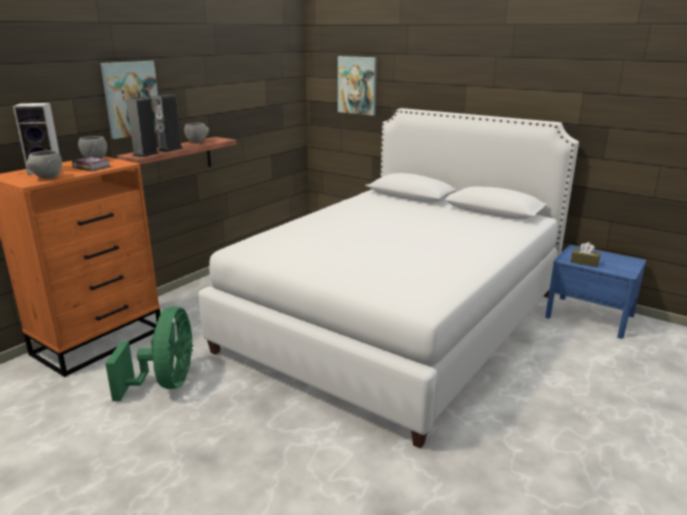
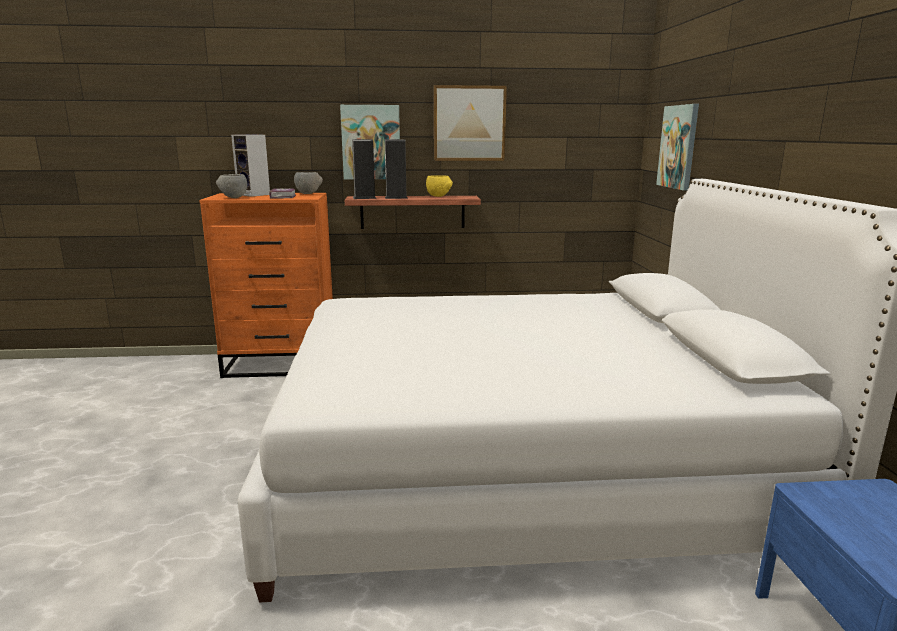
camera: 50 degrees right, 5 degrees down
green fan [105,306,193,401] -> none
grey bowl [184,123,209,143] -> yellow bowl [426,175,453,197]
brown tissue box [571,242,601,267] -> none
none -> picture [434,85,507,161]

